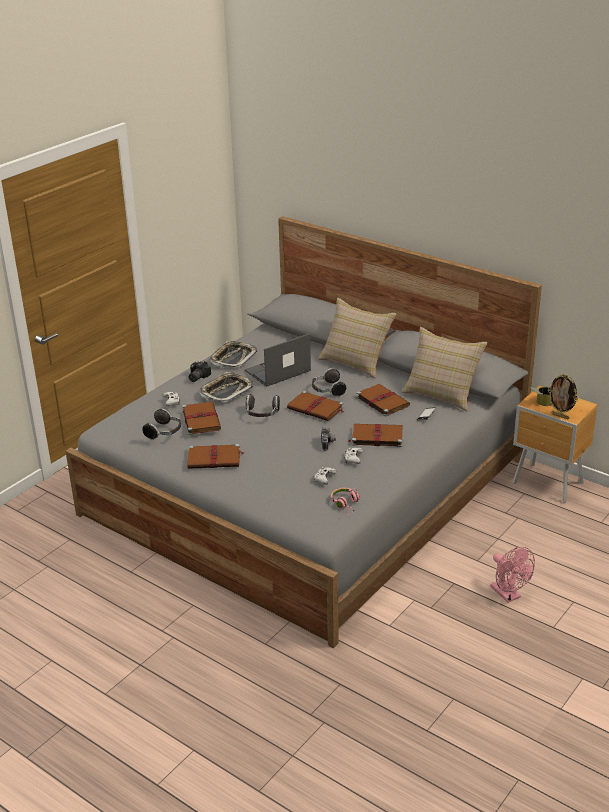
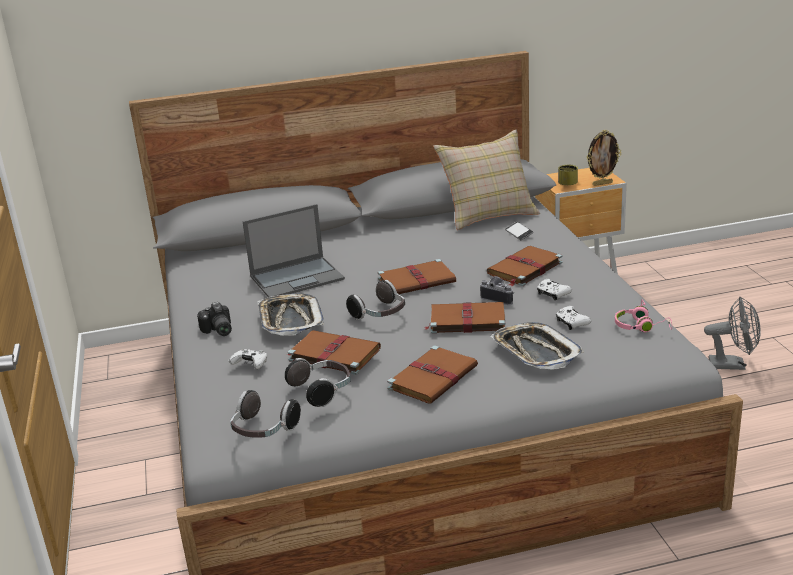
camera: 50 degrees left, 5 degrees down
tray [210,341,257,367] -> tray moved to [490,322,584,370]
laptop [245,334,311,387] -> laptop turned 120 degrees counterclockwise [242,204,345,297]
headphones [312,368,346,397] -> headphones moved to [230,390,301,437]
beige pillow [318,298,397,378] -> none
brown book [356,384,410,417] -> brown book moved to [425,302,505,334]
pink fan [490,547,535,603] -> grey fan [704,297,761,370]

